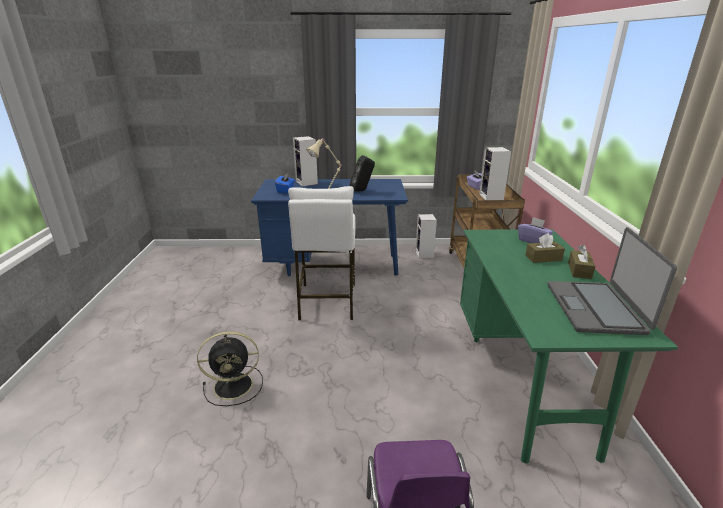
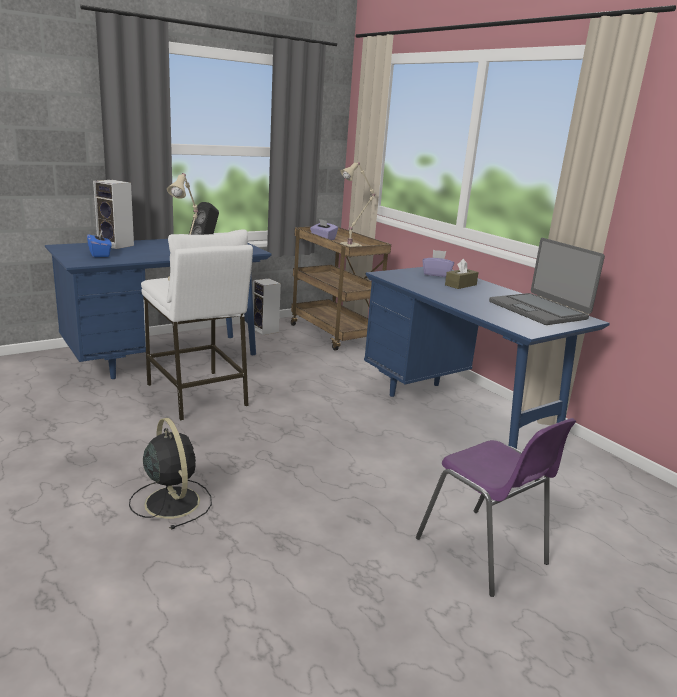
camera: 35 degrees left, 5 degrees down
black fan [197,332,263,406] -> black fan turned 75 degrees counterclockwise [129,418,212,529]
green desk [460,229,678,464] -> blue desk [364,267,610,449]
speaker [479,147,511,200] -> beige table lamp [341,162,375,247]
brown tissue box [568,245,595,279] -> none

